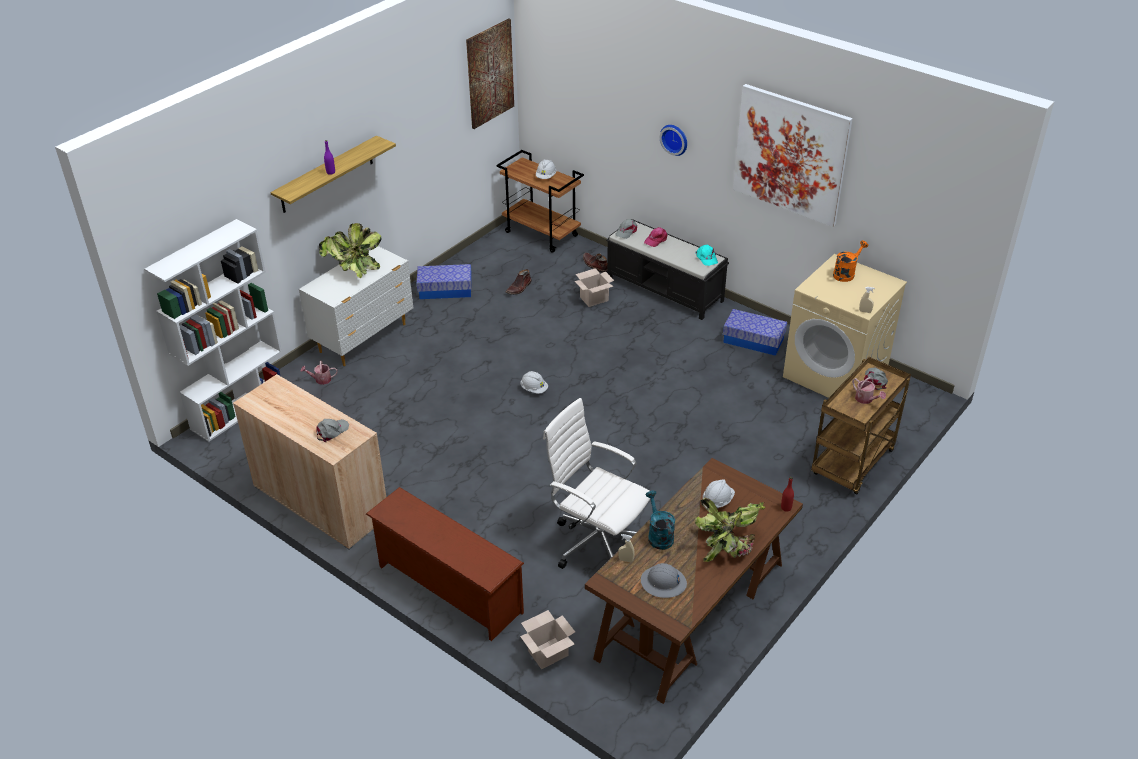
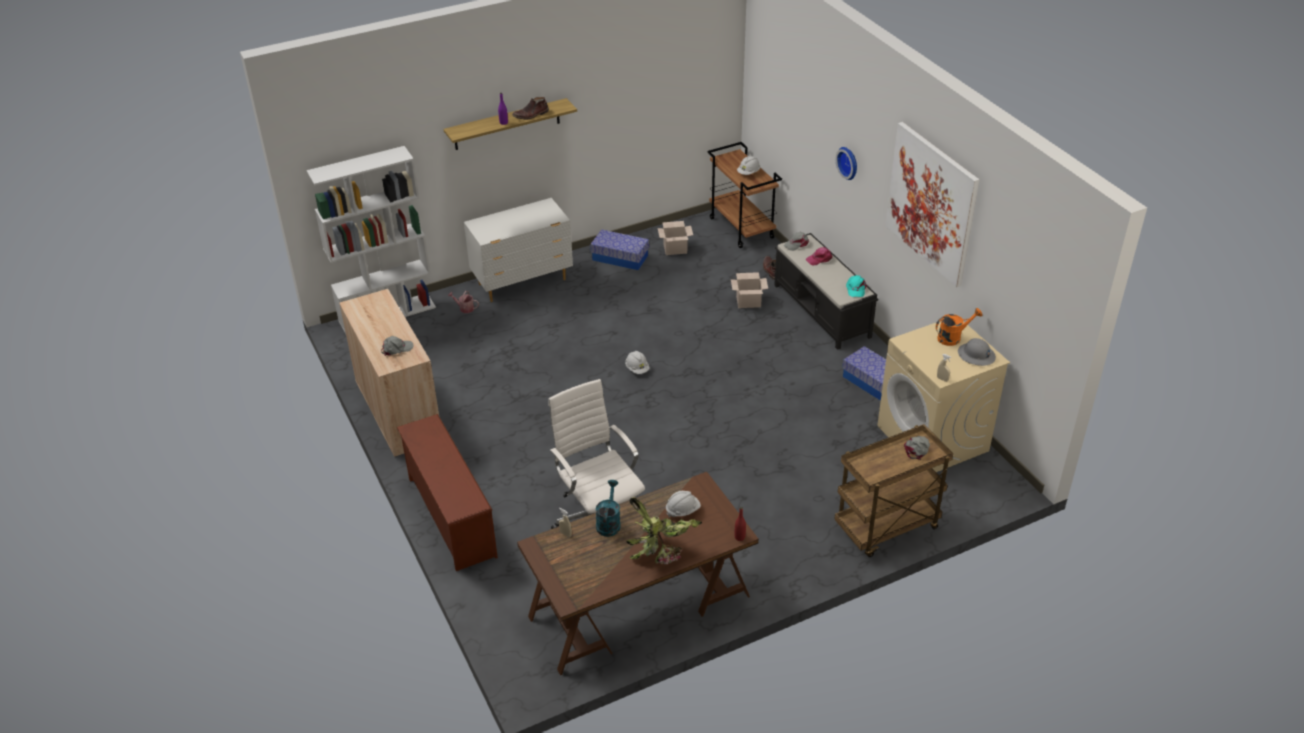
camera: 25 degrees right, 0 degrees up
potted plant [319,223,382,278] -> none
picture [466,18,514,129] -> none
brown boot [506,269,532,295] -> brown boot moved to [512,97,549,120]
cardboard box [520,610,575,669] -> cardboard box moved to [658,221,693,255]
grey hard hat [641,563,687,598] -> grey hard hat moved to [958,338,996,366]
watering can [852,377,886,404] -> none

